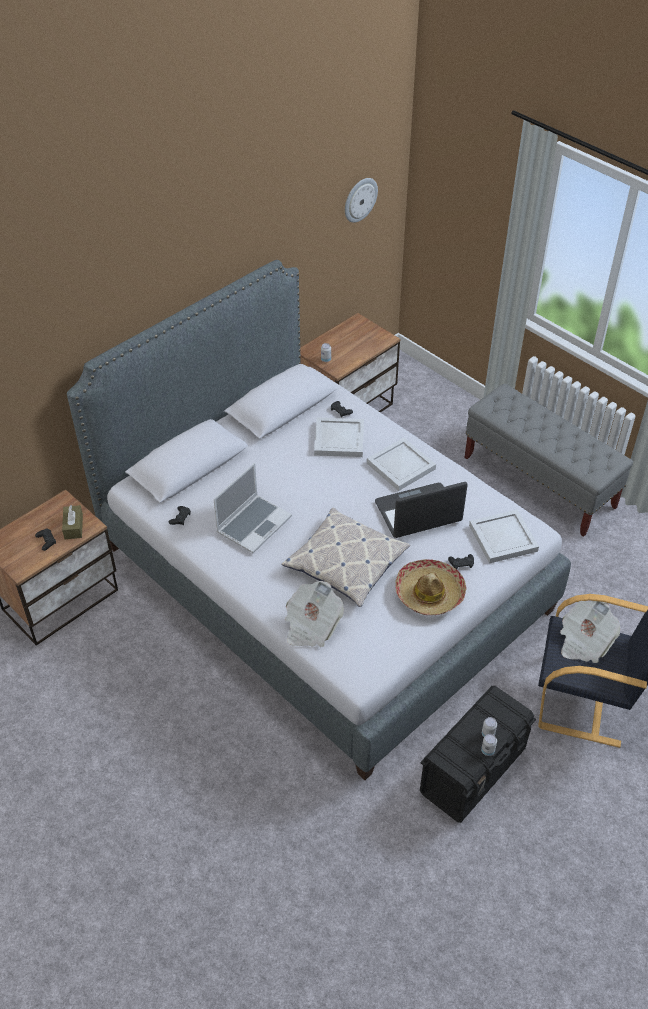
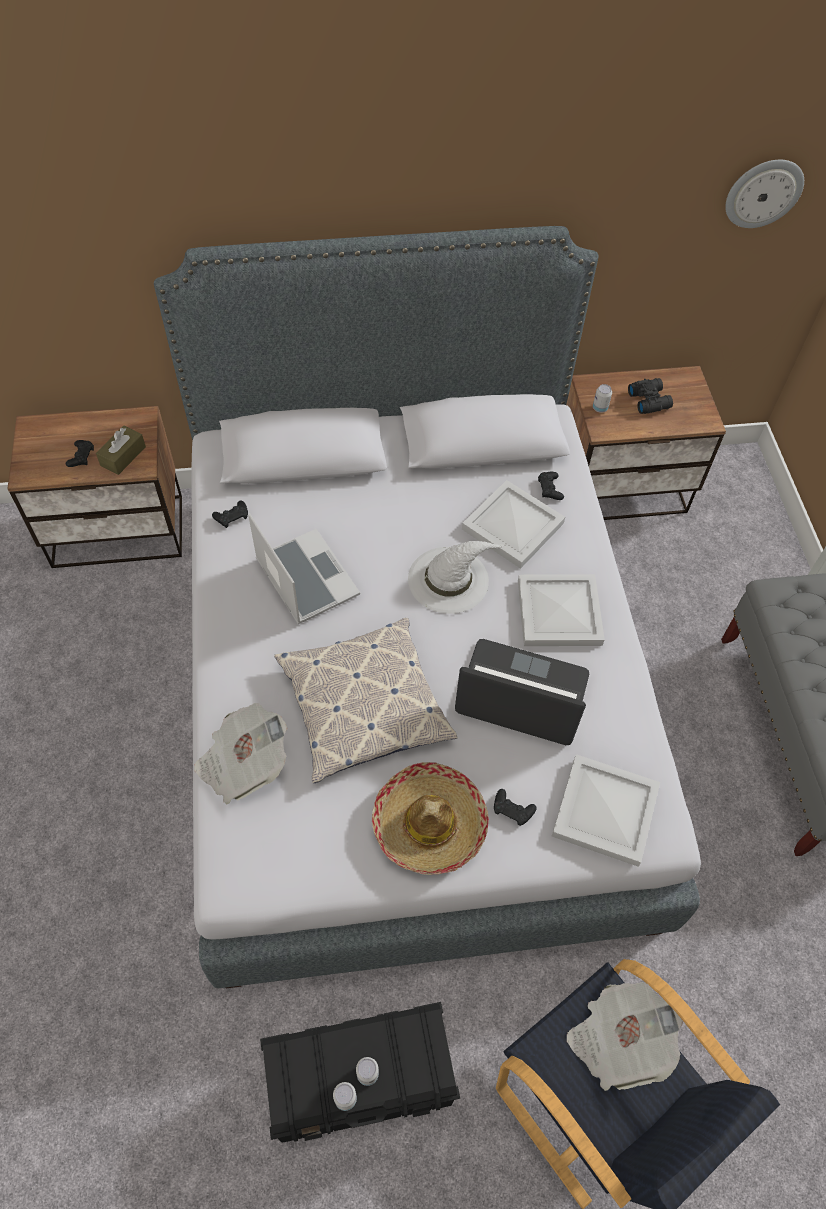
camera: 35 degrees right, 10 degrees up
laptop [213,463,292,553] -> laptop turned 105 degrees counterclockwise [248,513,360,624]
none -> white hat [408,541,507,614]
none -> black binoculars [628,378,673,414]

